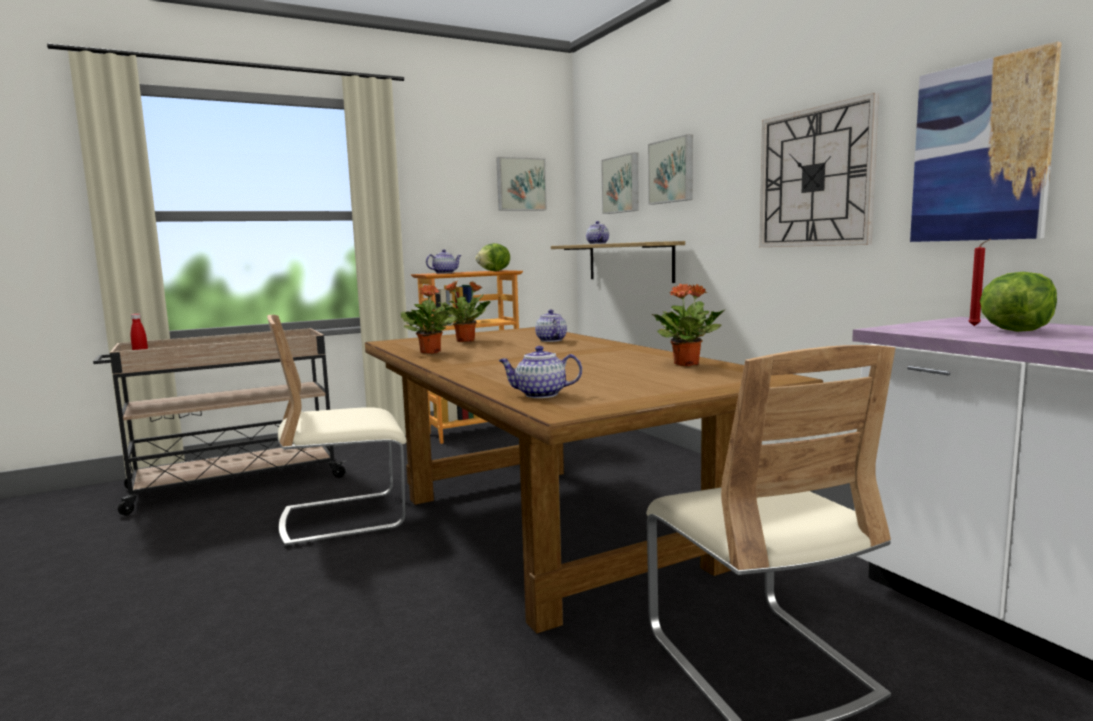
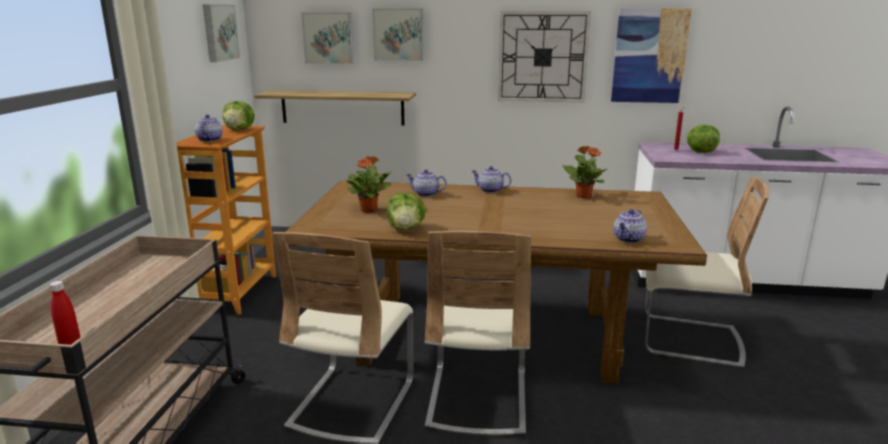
camera: 55 degrees left, 10 degrees up
potted plant [401,285,456,354] -> lettuce [387,193,426,230]
teapot [586,221,609,244] -> teapot moved to [472,166,511,193]
none -> beige chair [425,231,531,436]

